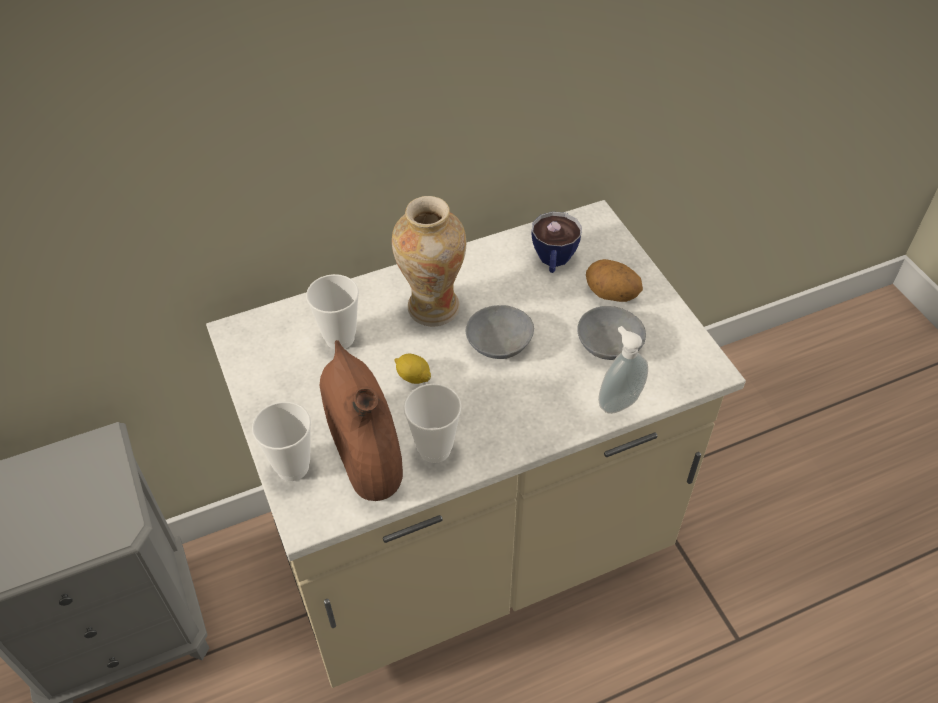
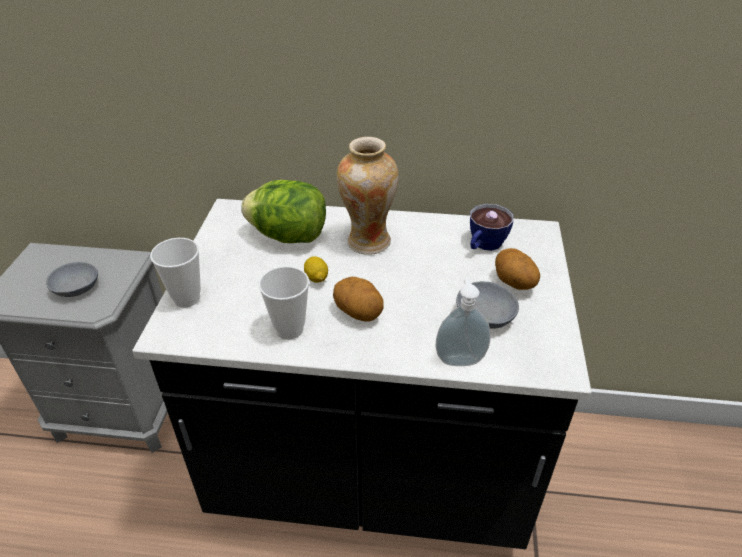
camera: 30 degrees right, 10 degrees down
beige counter [206,200,746,688] -> black counter [132,199,592,549]
cup [306,274,359,349] -> lettuce [241,180,326,243]
brown vase [320,340,403,501] -> none
grey bowl [466,305,534,359] -> grey bowl moved to [46,262,98,297]
none -> potato [333,277,384,322]

